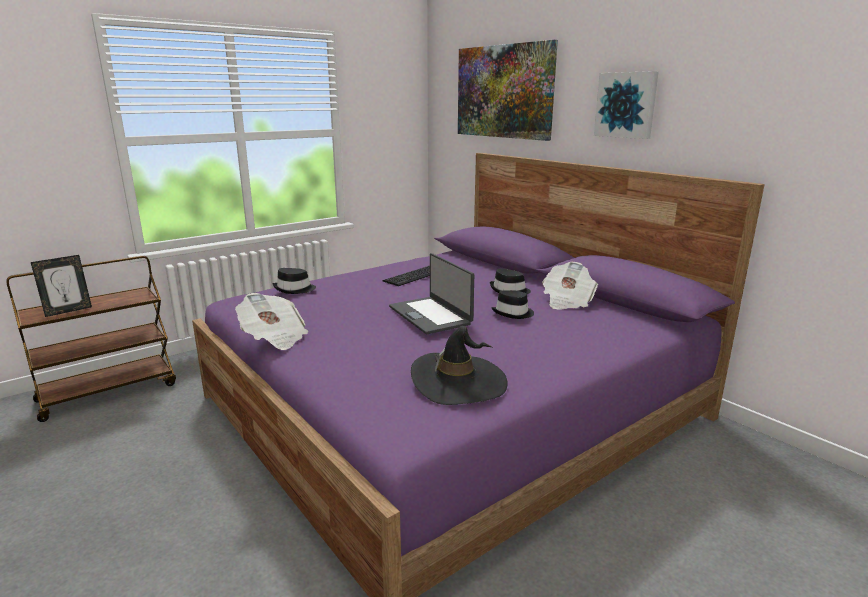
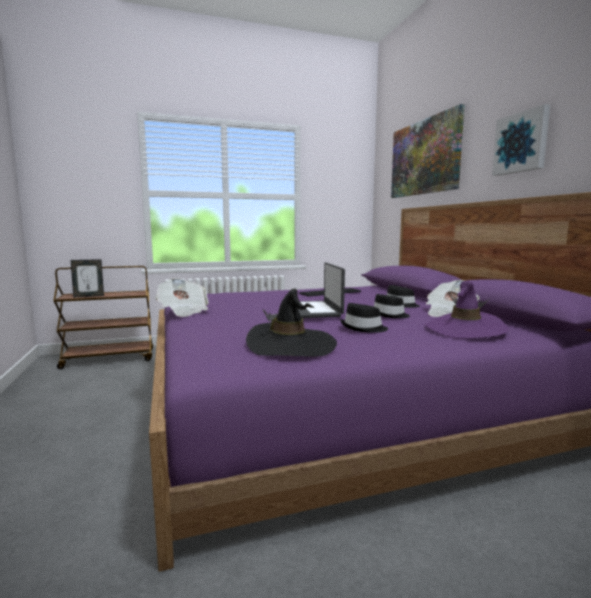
camera: 20 degrees right, 10 degrees down
black hat [273,268,316,294] -> black hat moved to [340,303,388,333]
none -> purple hat [424,281,509,339]

